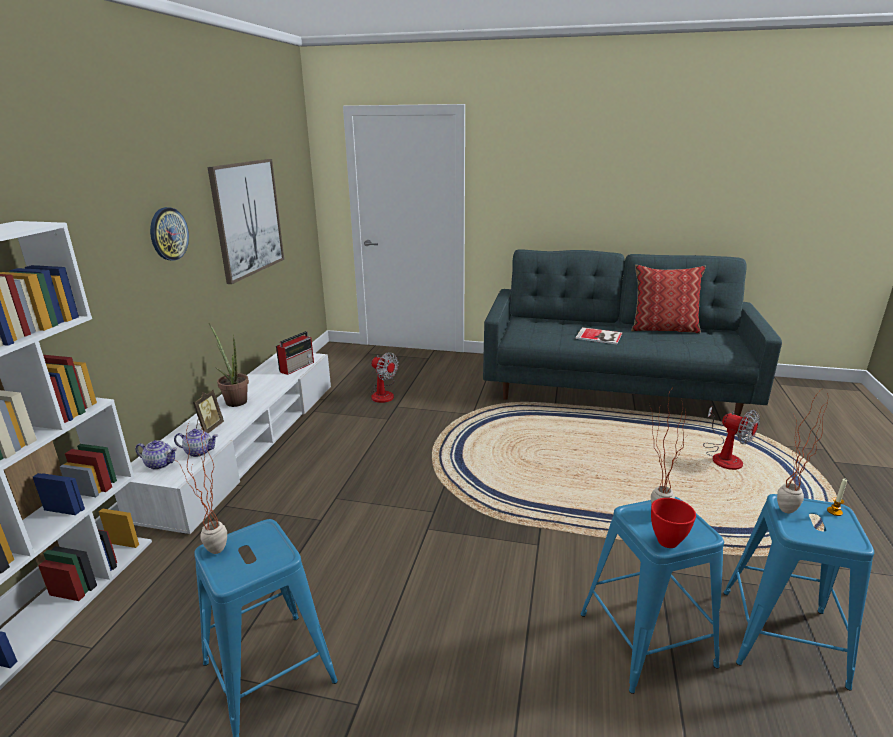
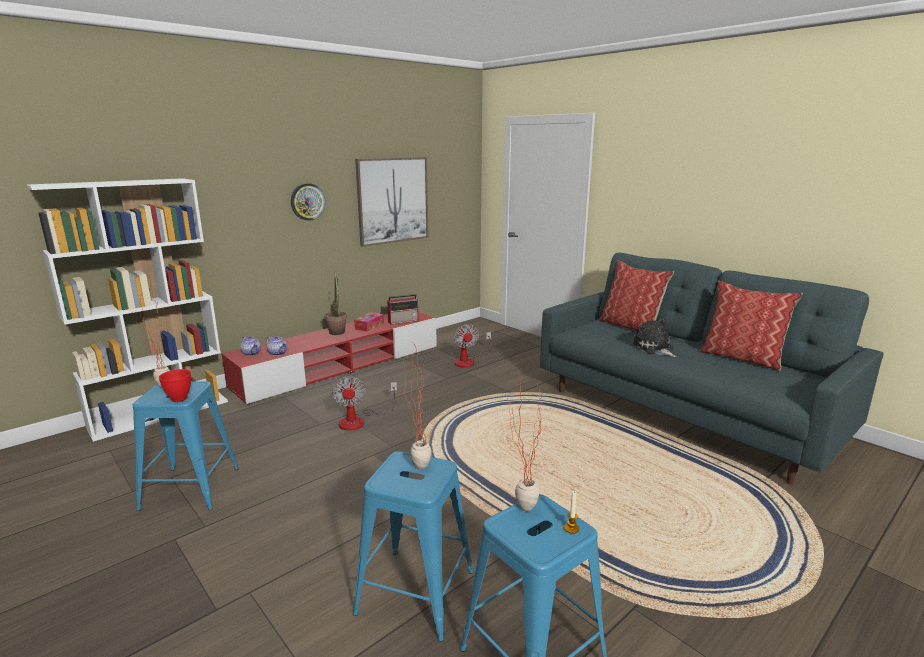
camera: 35 degrees right, 5 degrees down
white tv stand [115,353,331,534] -> red tv stand [221,312,437,405]
picture frame [193,390,224,433] -> none
book [575,327,622,344] -> plush toy [632,318,676,357]
red bowl [651,498,696,548] -> red bowl moved to [159,369,191,402]
fan [703,407,760,470] -> fan moved to [332,376,397,431]
none -> tissue box [354,312,384,332]
none -> pillow [599,261,674,331]

